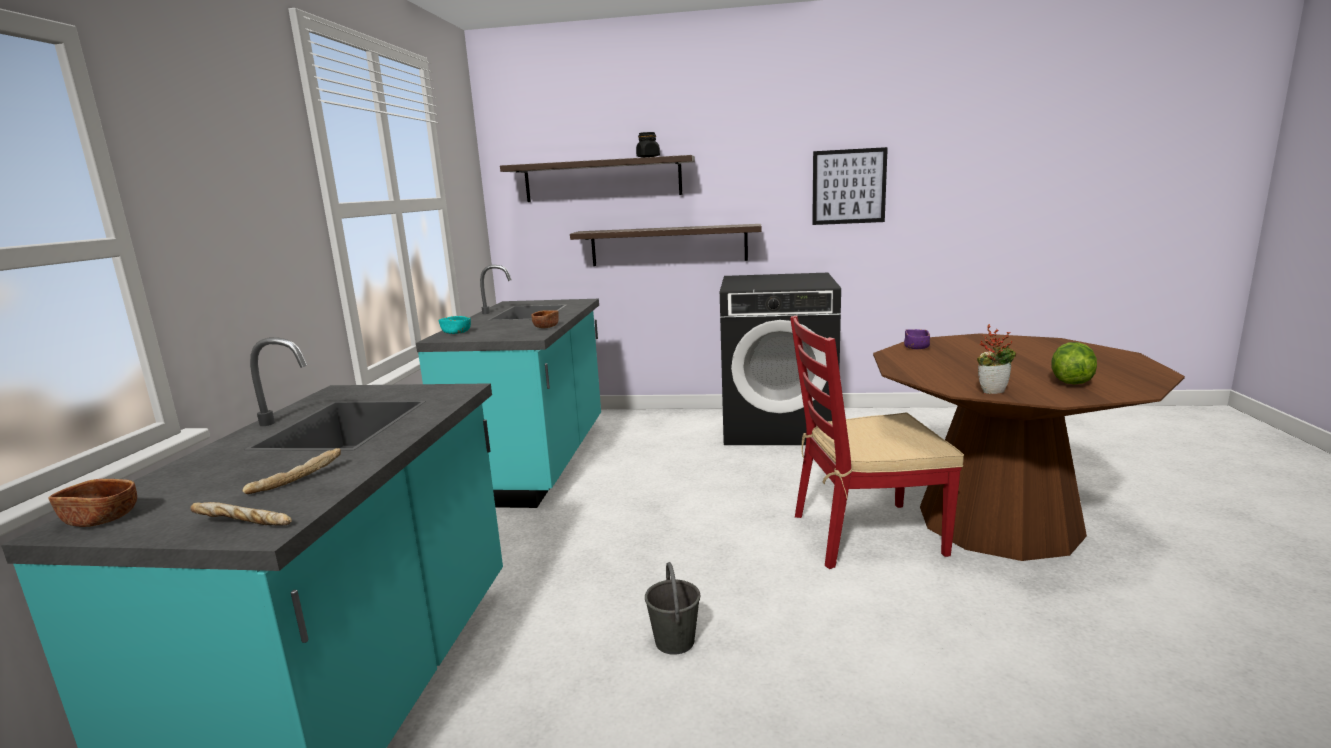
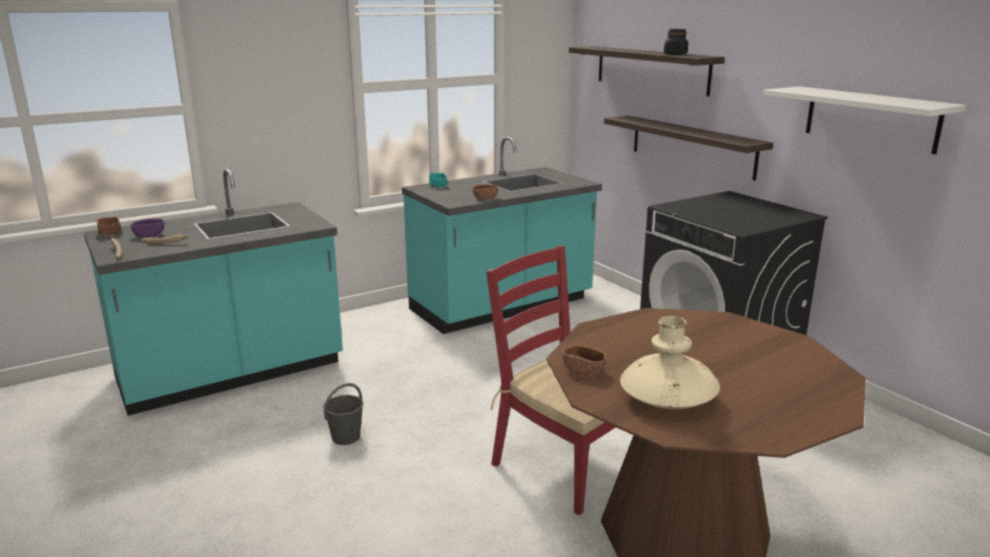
camera: 50 degrees right, 5 degrees up
picture [812,147,888,225] -> white shelf [763,86,967,154]
purple bowl [904,329,930,349] -> purple bowl moved to [130,219,165,238]
potted plant [977,324,1016,394] -> brown bowl [562,345,606,376]
lettuce [1051,342,1097,384] -> beige vase [620,316,720,409]

